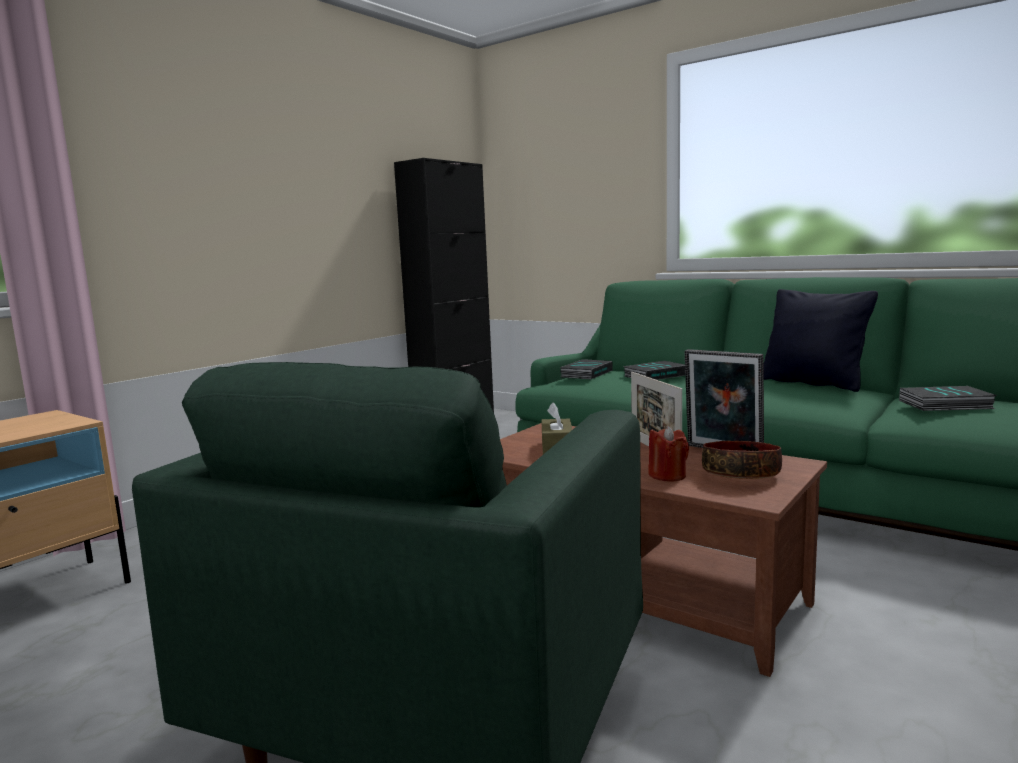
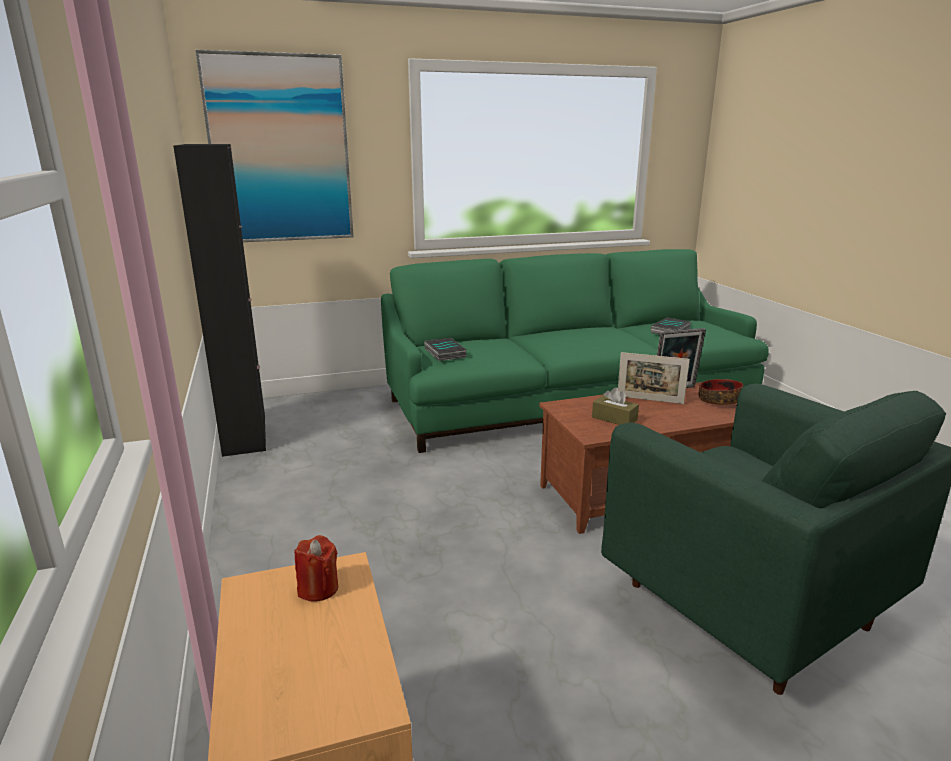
camera: 55 degrees left, 10 degrees up
book [623,361,685,380] -> none
red candle [648,426,689,482] -> red candle moved to [294,535,338,602]
black pillow [763,289,878,392] -> none
none -> picture [195,50,354,242]

